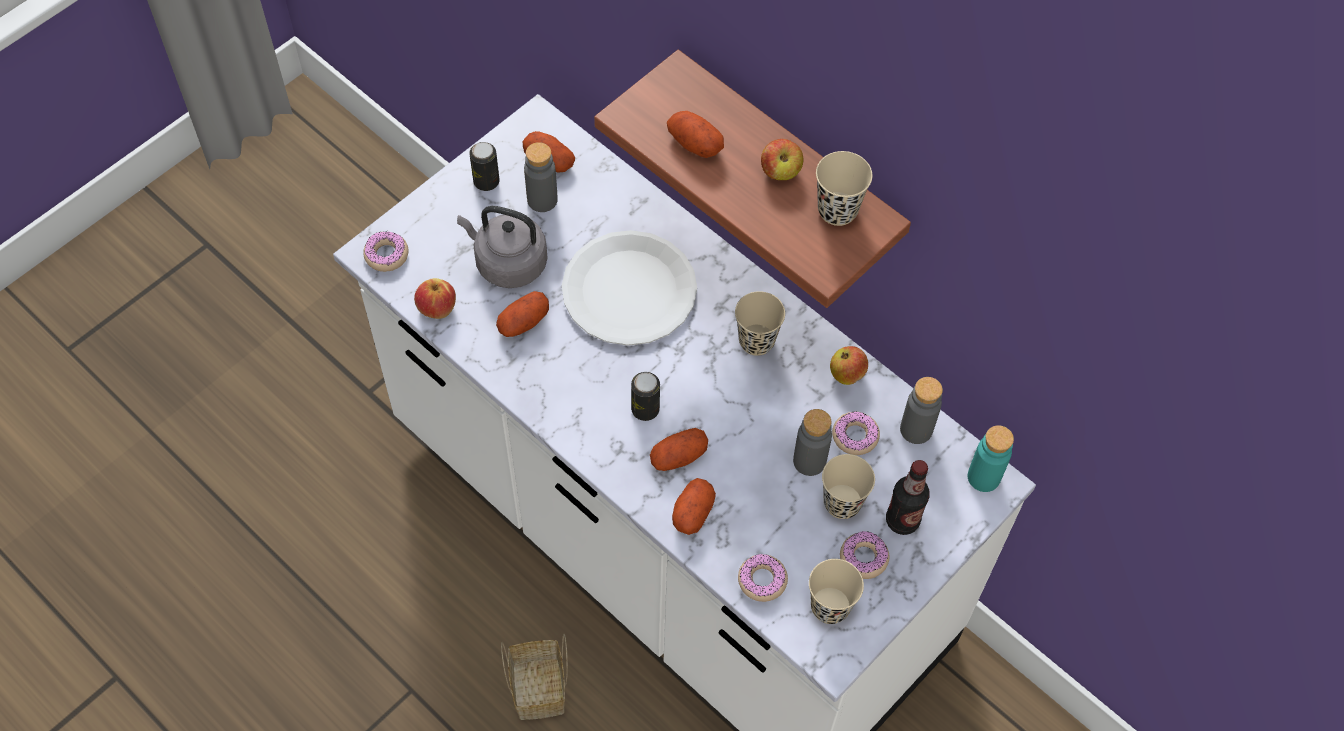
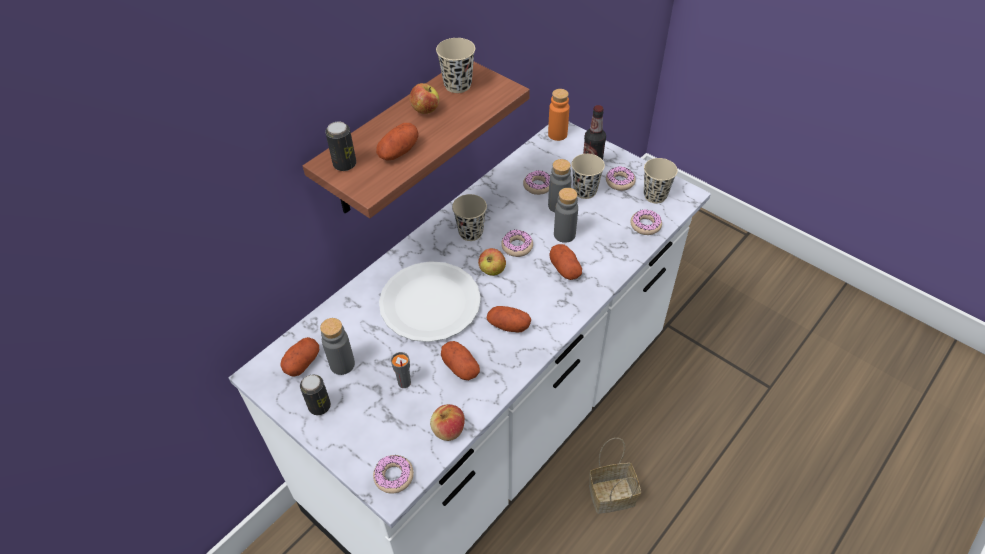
camera: 90 degrees left, 10 degrees down
grey kettle [457,206,548,288] -> grey cup [391,352,411,388]
can [631,372,660,421] -> can moved to [325,121,356,171]
potato [672,478,716,535] -> potato moved to [487,306,531,333]
apple [830,346,868,385] -> apple moved to [478,248,506,276]
grey bottle [900,377,943,444] -> grey bottle moved to [554,188,578,243]
turquoise bottle [968,425,1014,492] -> orange bottle [548,89,569,141]
none -> donut [501,229,533,257]

